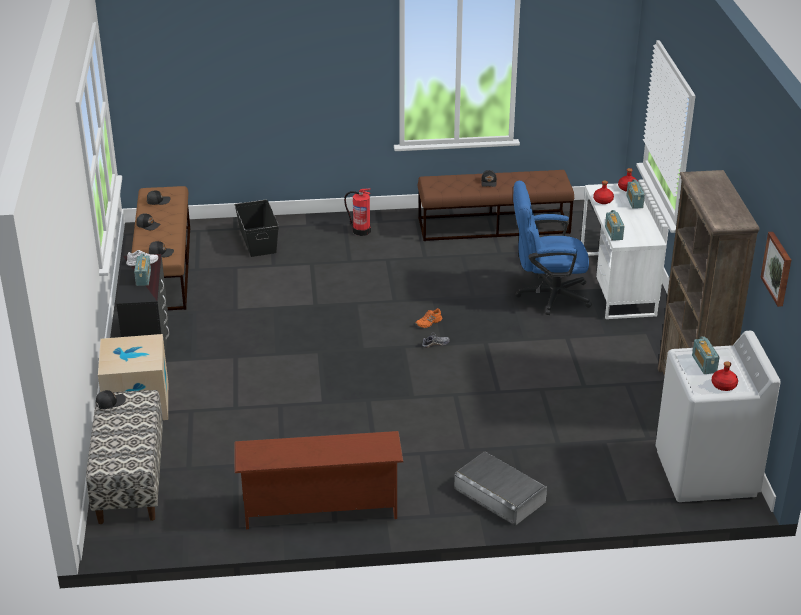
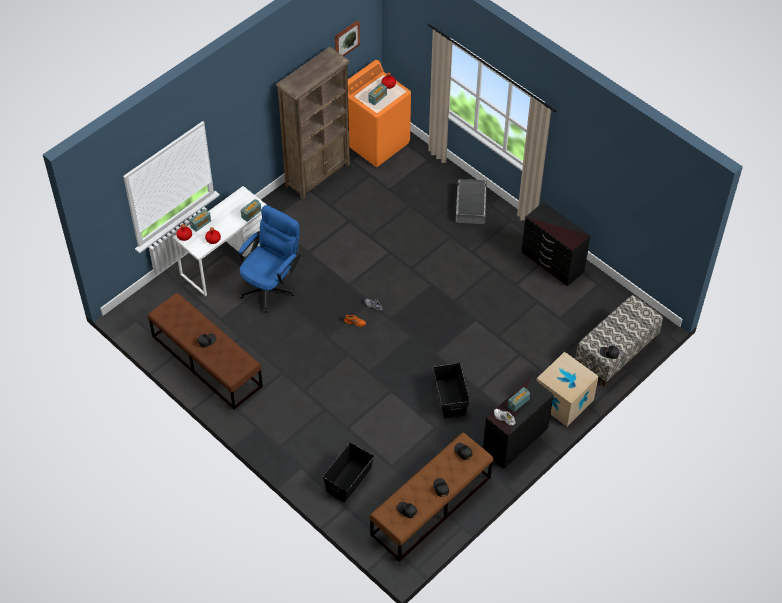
camera: 130 degrees left, 20 degrees up
brown shoe rack [235,431,403,529] -> black dresser [522,202,591,287]
fire extinguisher [344,188,371,236] -> none
blue office chair [513,181,592,315] -> blue office chair turned 105 degrees counterclockwise [239,205,301,313]
white washing machine [656,331,781,502] -> orange washing machine [348,60,411,167]
none -> black storage box [433,363,470,418]

